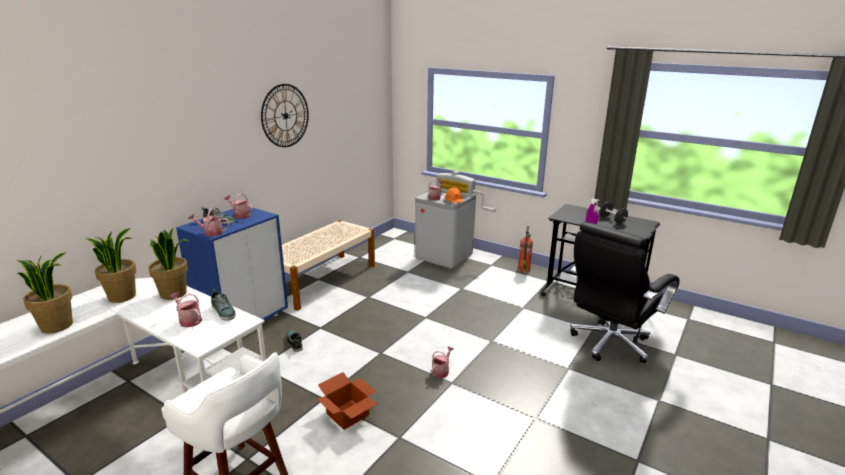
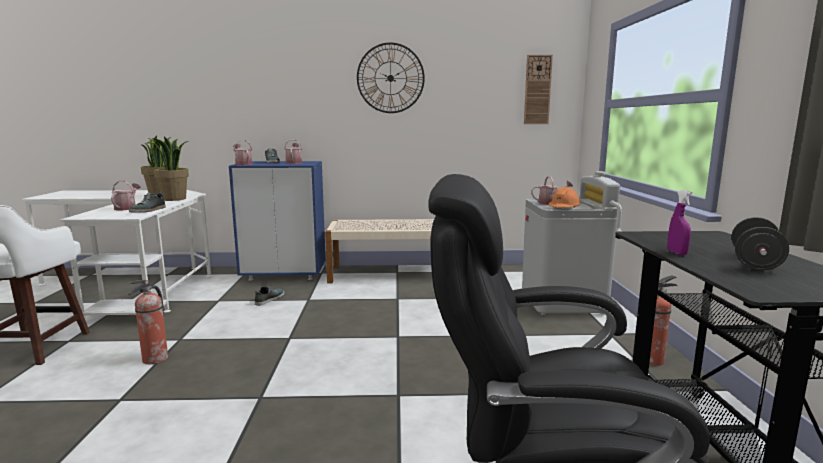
camera: 55 degrees right, 10 degrees down
potted plant [16,252,73,334] -> none
cardboard box [317,372,377,430] -> fire extinguisher [129,280,168,364]
watering can [431,346,454,378] -> none
none -> wall clock [524,55,553,124]

